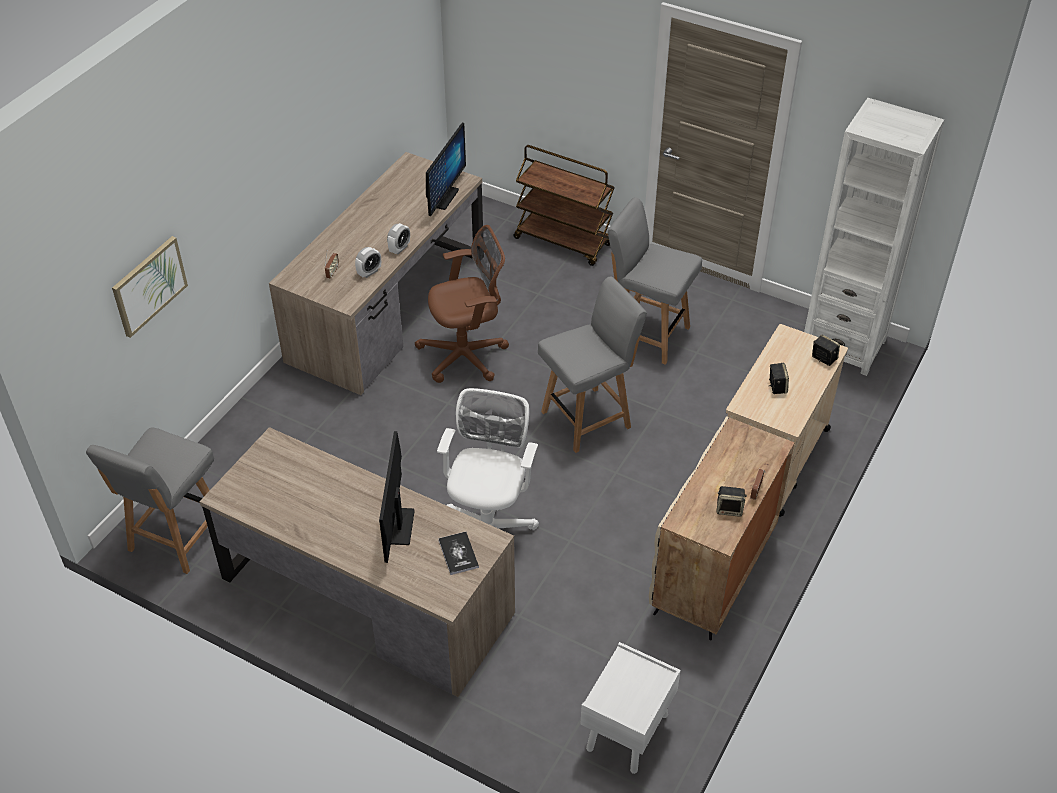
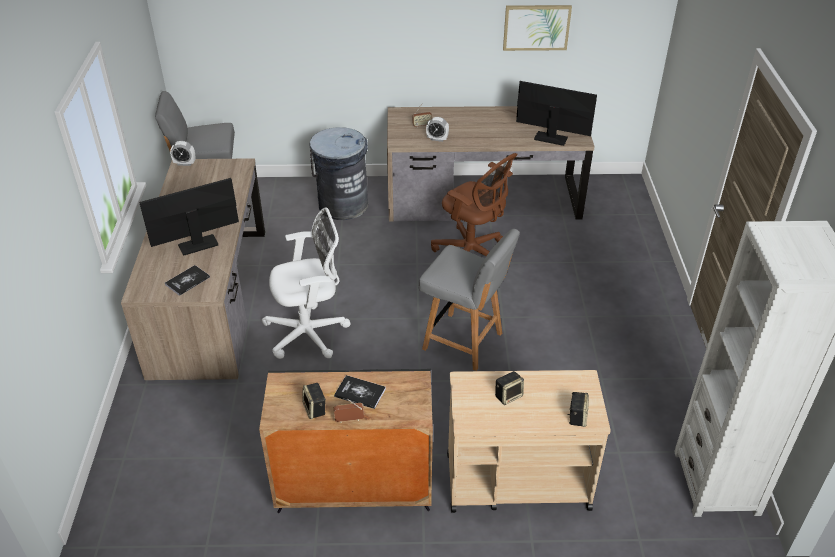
camera: 60 degrees right, 5 degrees down
picture [112,236,188,338] -> picture moved to [503,5,572,51]
alarm clock [387,223,410,254] -> alarm clock moved to [170,141,195,166]
monitor [426,123,466,216] -> monitor turned 150 degrees counterclockwise [516,81,597,146]
brown cart [513,145,615,266] -> none
white nightstand [580,642,681,774] -> none
grey chair [608,197,702,365] -> none
beige cabinet [649,416,795,640] -> black cabinet [259,369,433,513]
none -> grey trash can [309,127,368,220]
none -> book [334,375,386,409]

